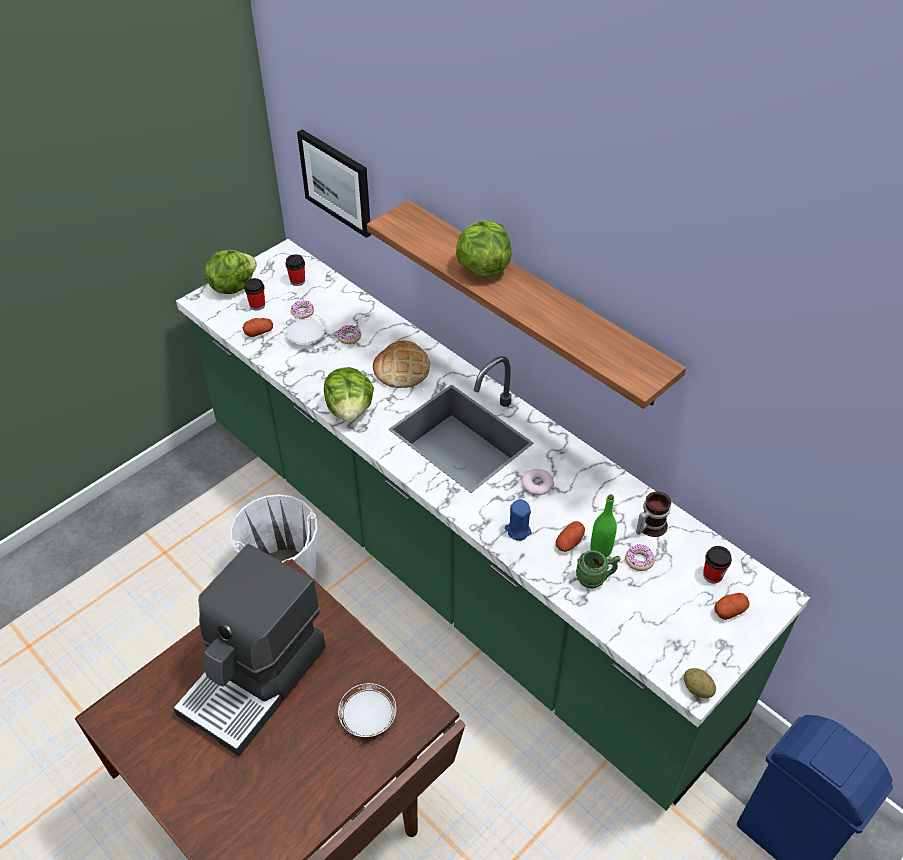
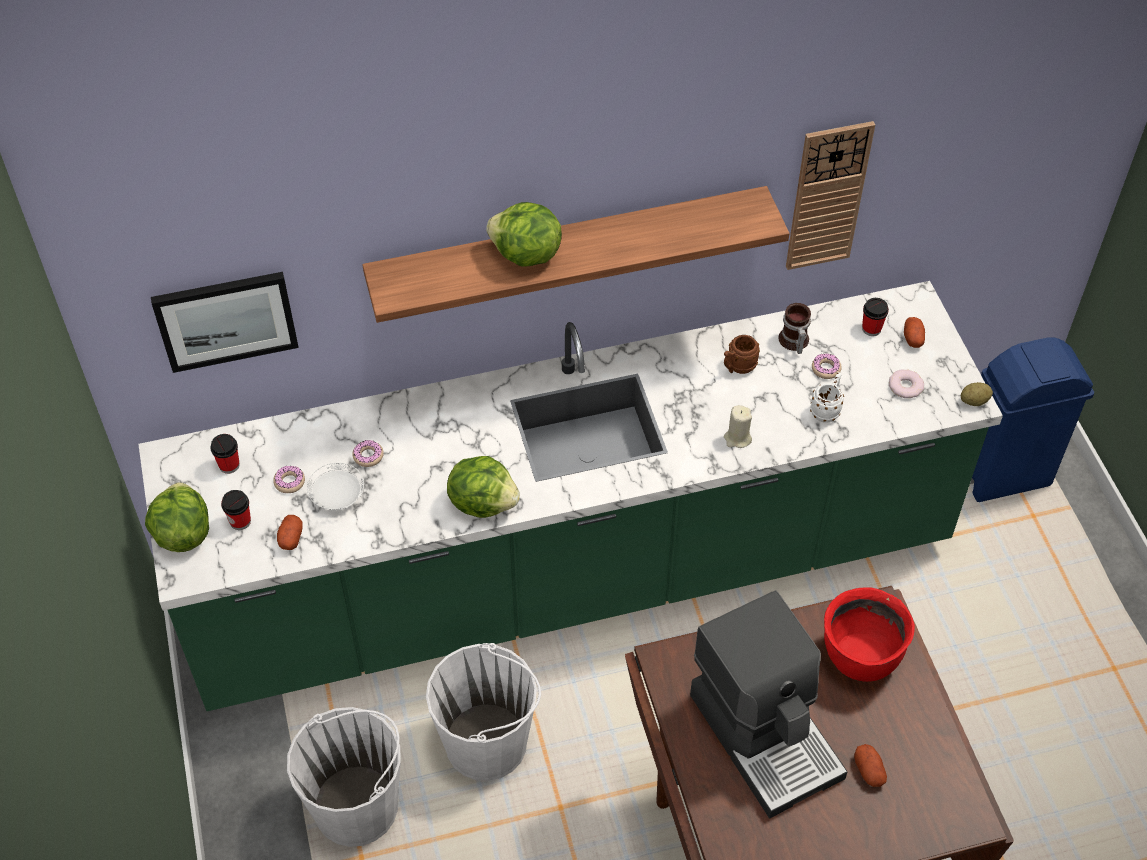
camera: 60 degrees left, 5 degrees up
white plate [338,683,396,737] -> red cooking pot [824,587,915,682]
bread [373,340,430,388] -> none
blue candle [505,499,531,541] -> beige candle [724,405,752,448]
donut [521,469,554,495] -> donut moved to [889,370,924,398]
potato [556,521,585,552] -> potato moved to [854,744,887,787]
green mug [576,550,621,588] -> white mug [810,372,844,423]
green bottle [590,494,617,557] -> none
none -> white bucket [287,707,401,847]
none -> brown mug [724,335,760,374]
none -> wall clock [786,121,875,270]

